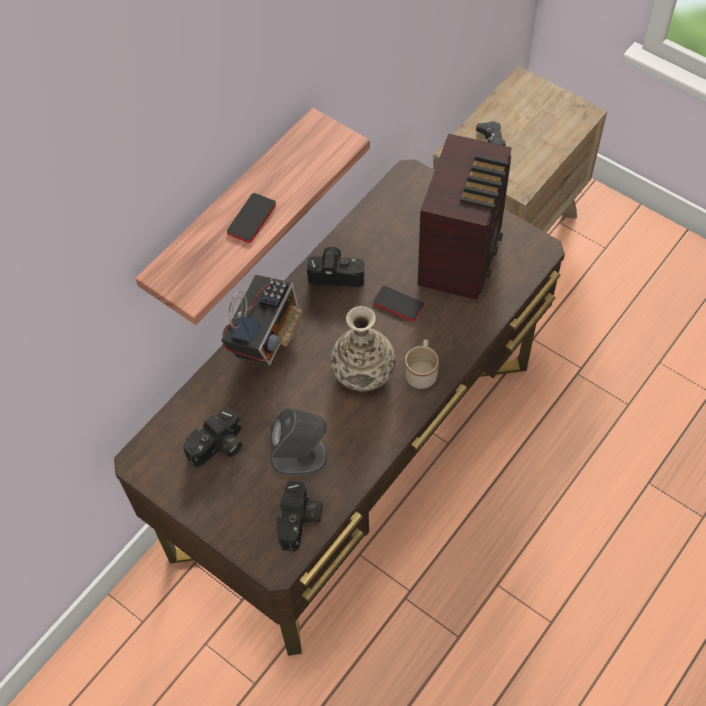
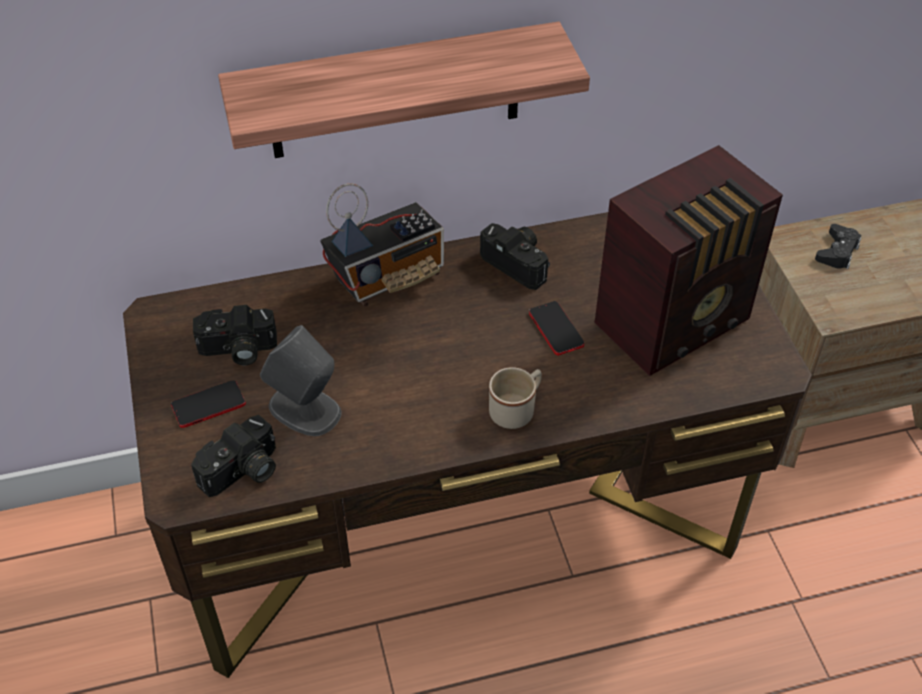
camera: 35 degrees right, 10 degrees down
phone [227,193,276,243] -> phone moved to [171,380,246,428]
vase [330,306,396,391] -> none

